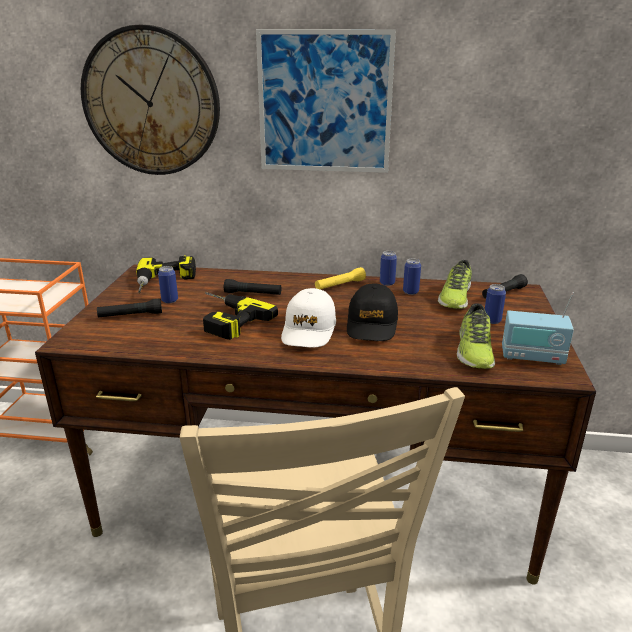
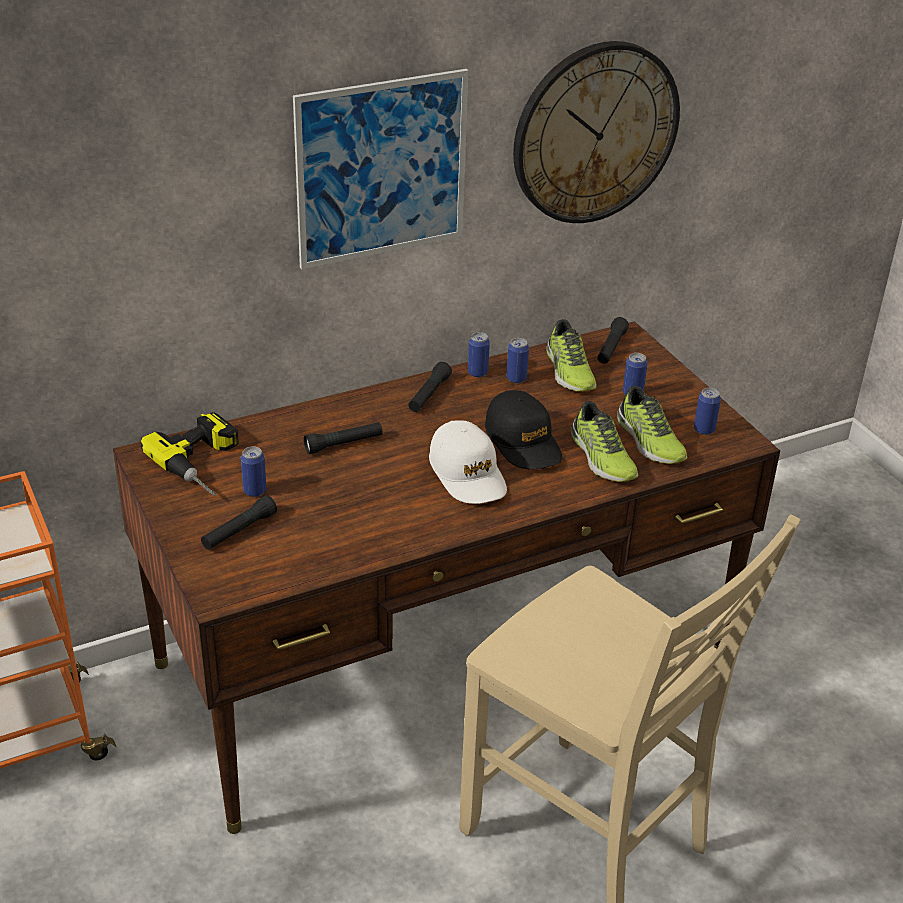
camera: 35 degrees left, 10 degrees up
wall clock [81,25,220,175] -> wall clock moved to [513,41,680,223]
power drill [203,292,278,340] -> none
yellow flashlight [315,267,366,289] -> black flashlight [408,362,452,412]
radio [502,292,574,365] -> can [694,388,721,435]
none -> shoe [571,401,638,482]

